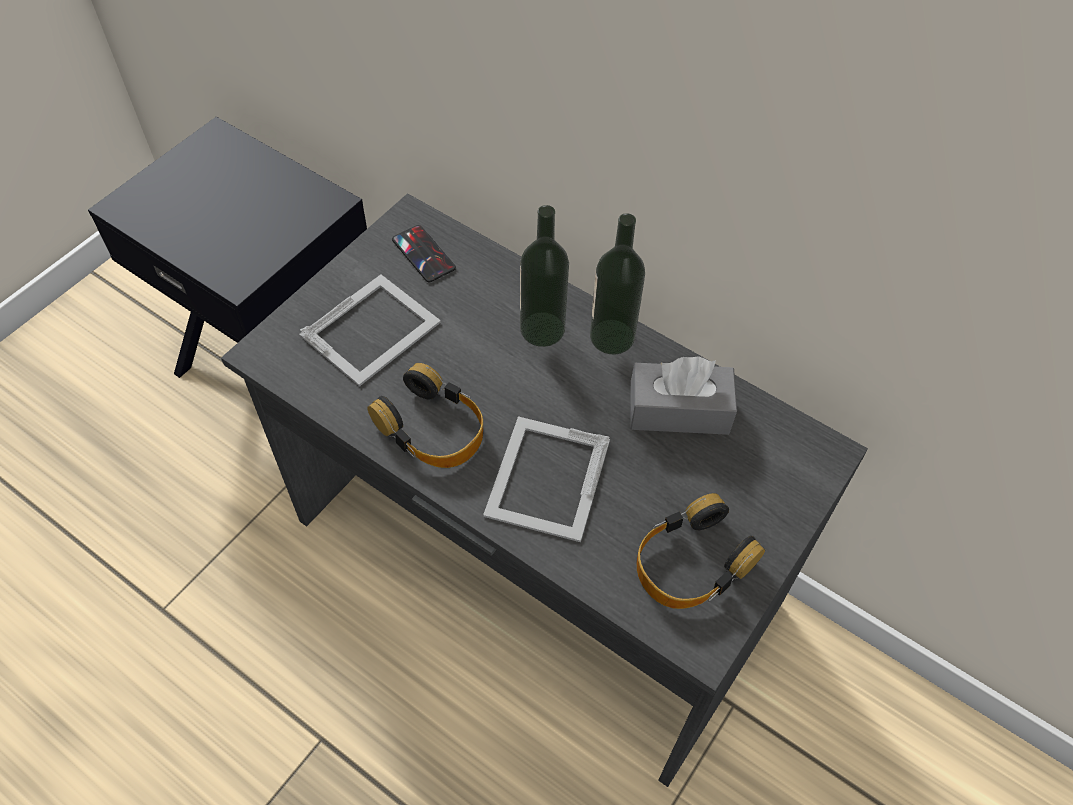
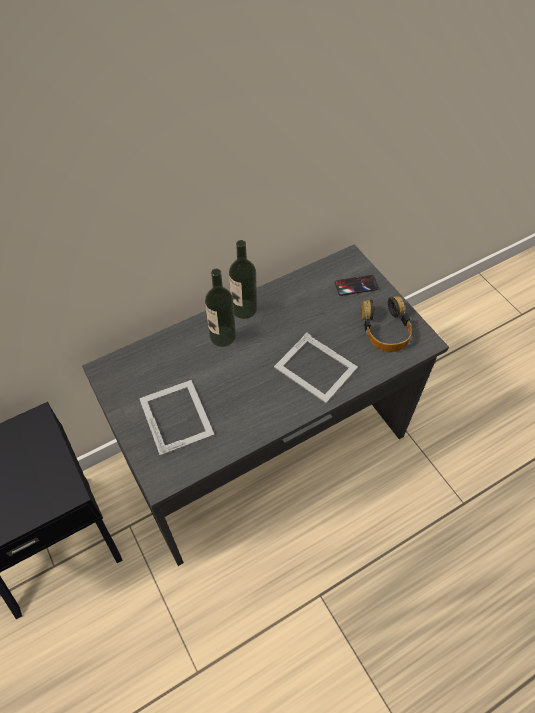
camera: 65 degrees left, 0 degrees up
headphones [367,363,483,468] -> none
phone [392,225,456,282] -> phone moved to [335,275,379,296]
grey tissue box [630,356,737,435] -> none

